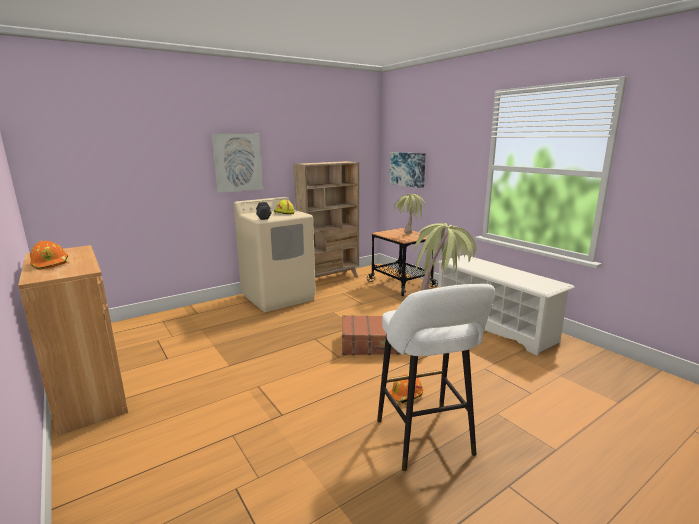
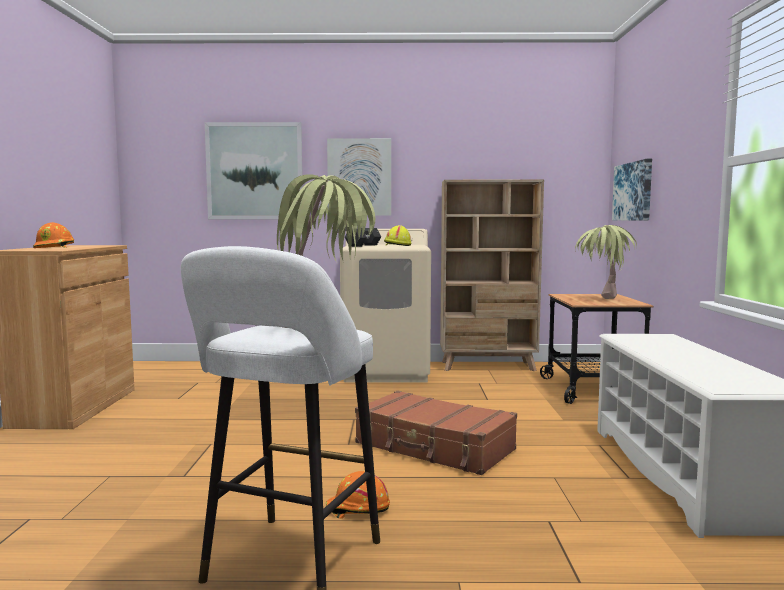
camera: 35 degrees right, 10 degrees down
none -> picture [205,122,303,219]

